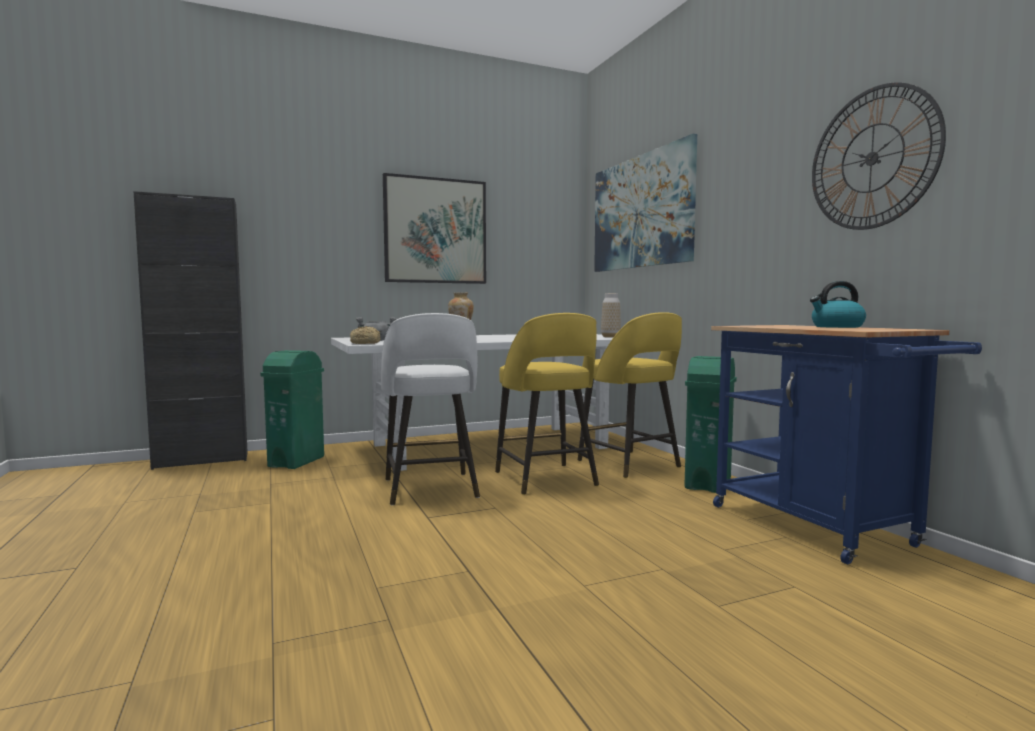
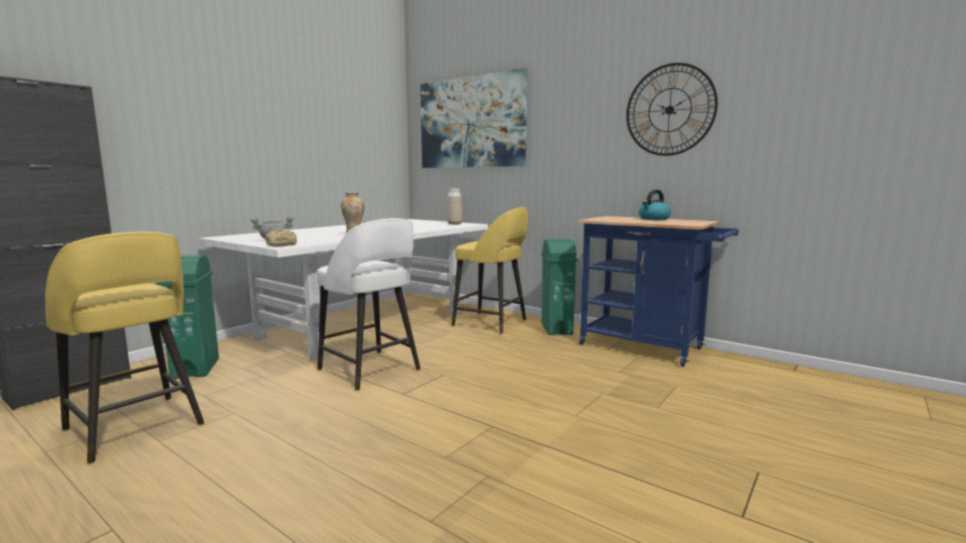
camera: 30 degrees left, 5 degrees up
picture [383,173,486,284] -> none
yellow stool [495,313,599,495] -> yellow stool moved to [45,232,204,464]

